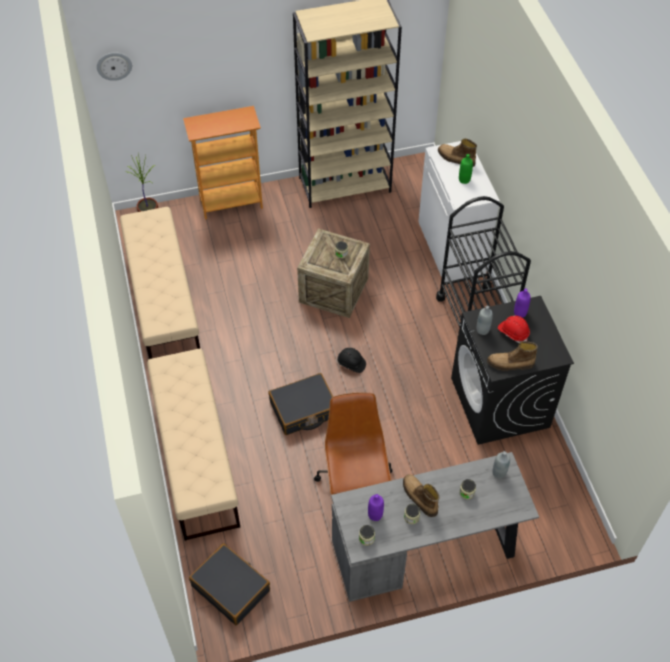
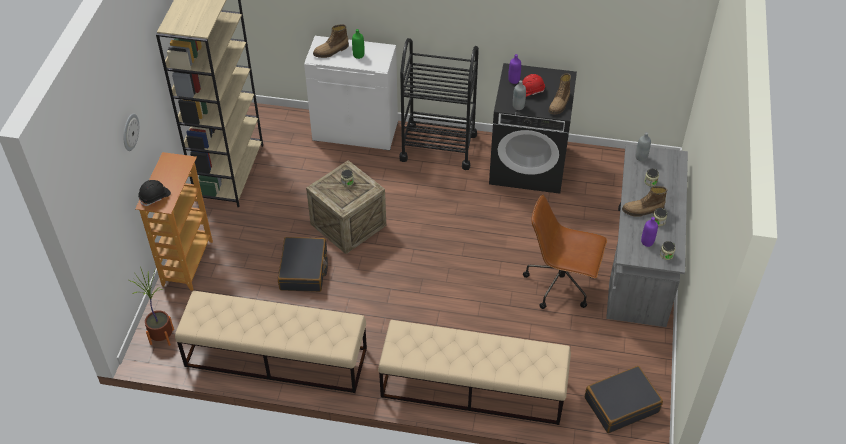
camera: 65 degrees left, 5 degrees down
wall clock [97,52,132,81] -> wall clock moved to [124,113,139,151]
black suitcase [269,373,333,435] -> black suitcase moved to [278,237,328,292]
black hard hat [337,348,366,373] -> black hard hat moved to [138,180,171,206]

